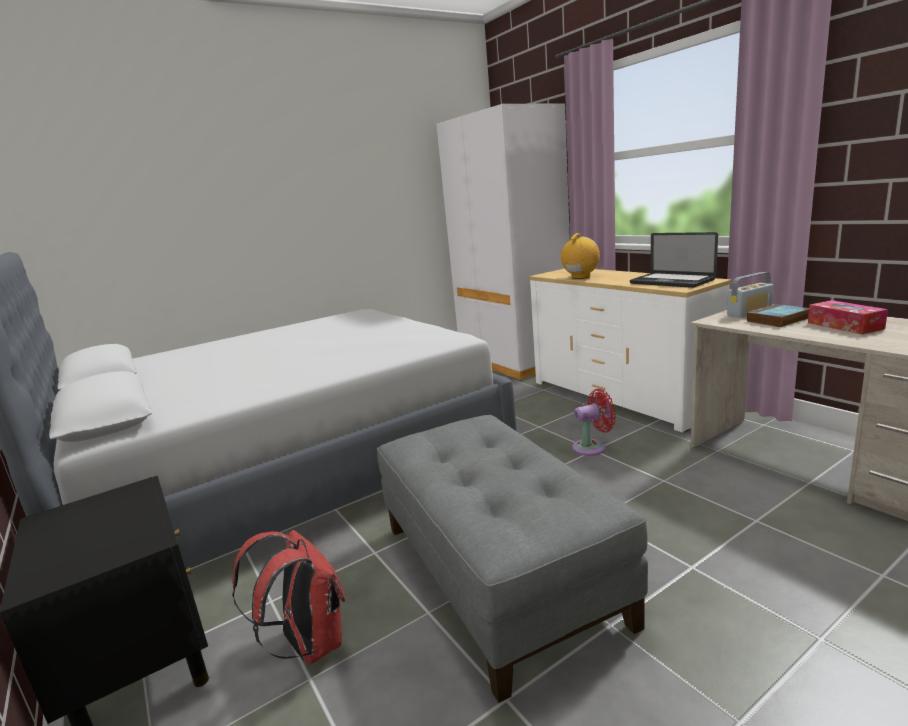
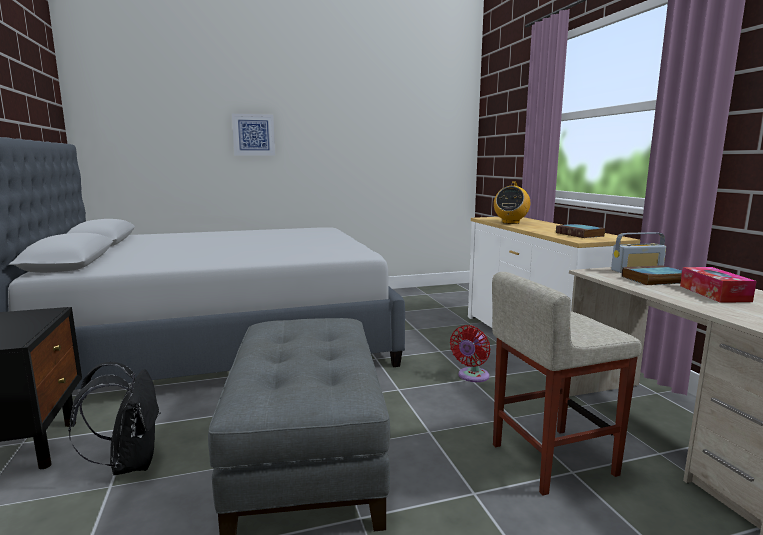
camera: 15 degrees right, 5 degrees down
red backpack [232,530,345,665] -> black backpack [68,362,161,475]
white wardrobe [436,103,570,380] -> none
radio [561,233,600,279] -> radio turned 150 degrees clockwise [494,182,530,224]
red fan [572,389,616,456] -> red fan turned 120 degrees clockwise [450,325,490,382]
laptop [630,232,718,288] -> book [556,224,606,238]
none -> picture [232,114,275,156]
none -> beige stool [492,272,642,496]

